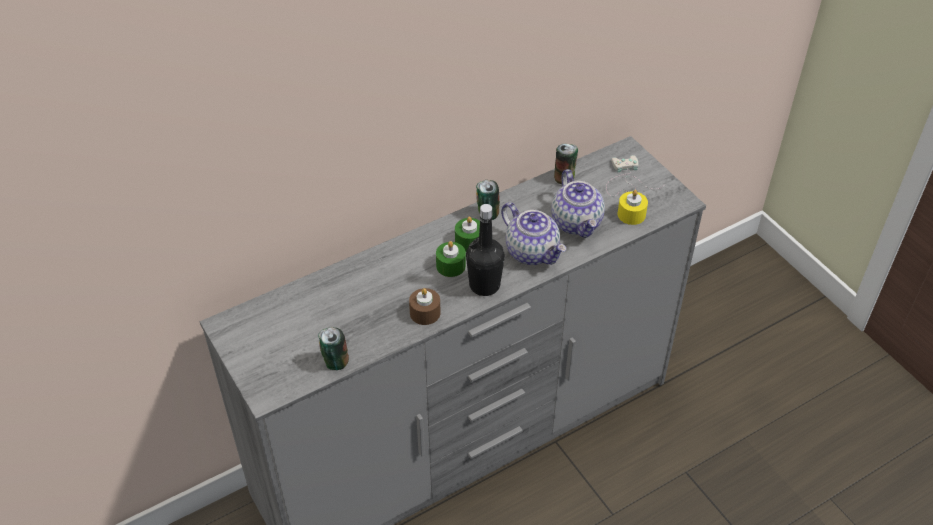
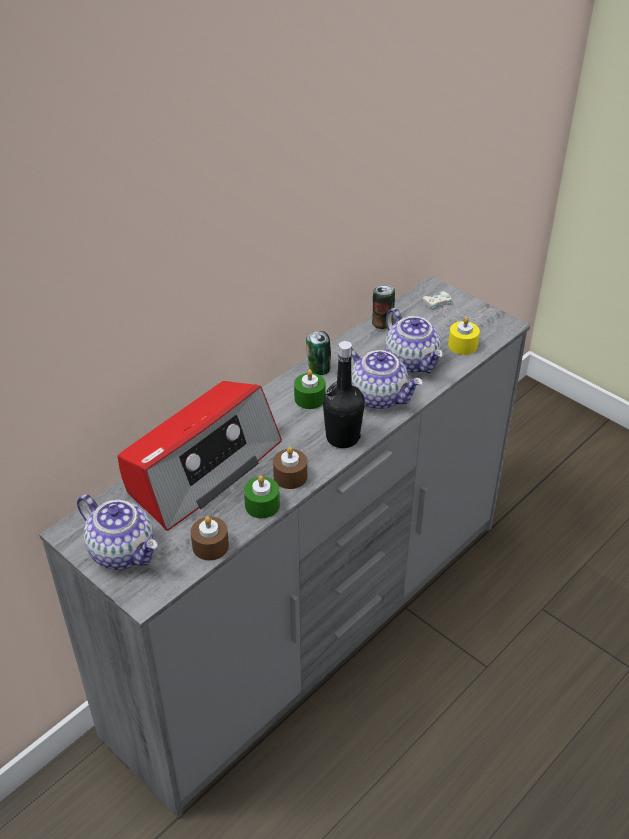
camera: 15 degrees left, 5 degrees down
can [318,327,349,370] -> brown candle [191,516,229,560]
green candle [436,241,466,277] -> green candle moved to [244,476,280,518]
none -> teapot [77,494,158,569]
none -> radio [117,381,282,531]

